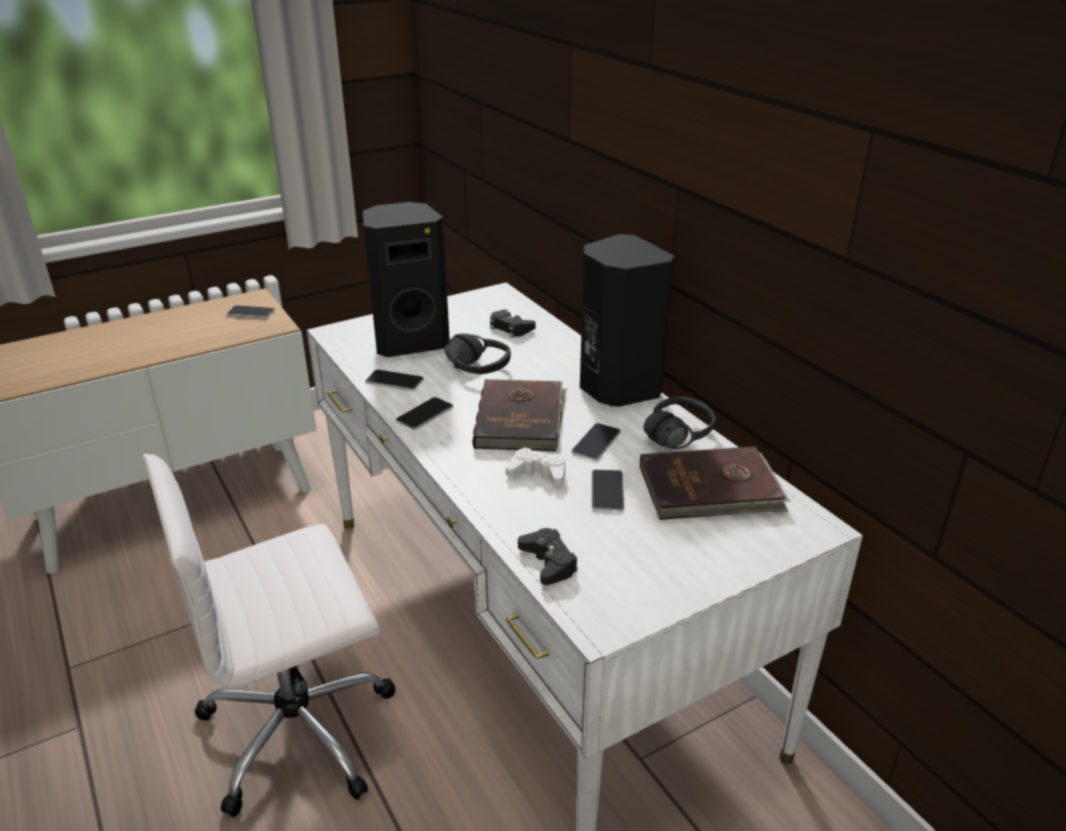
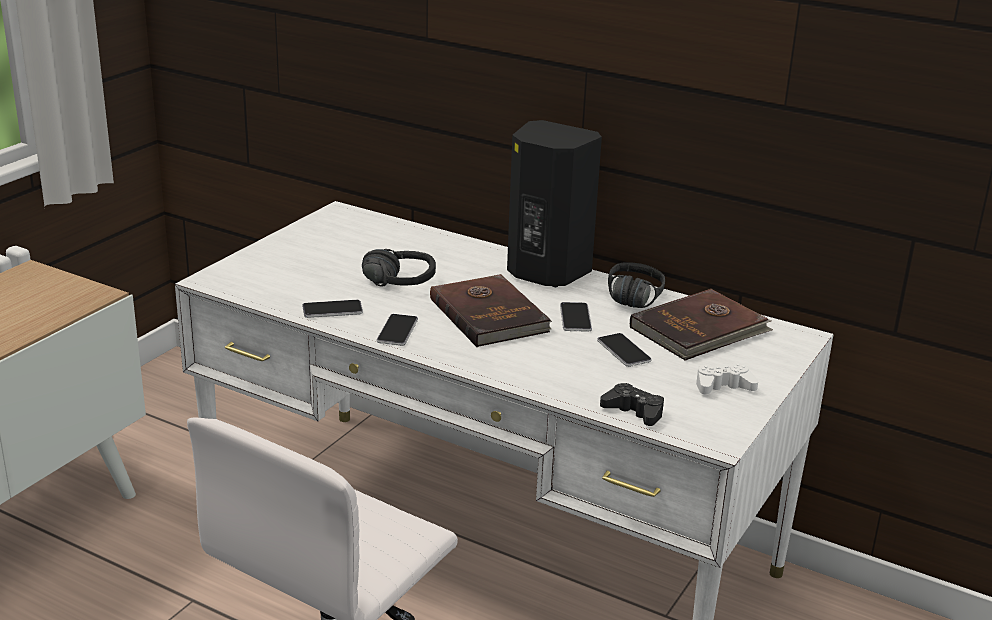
camera: 30 degrees left, 5 degrees down
phone [227,305,275,319] -> none
black speaker [363,202,450,357] -> none
black game controller [490,310,535,338] -> none
white game controller [506,448,565,486] -> white game controller moved to [696,362,758,394]

